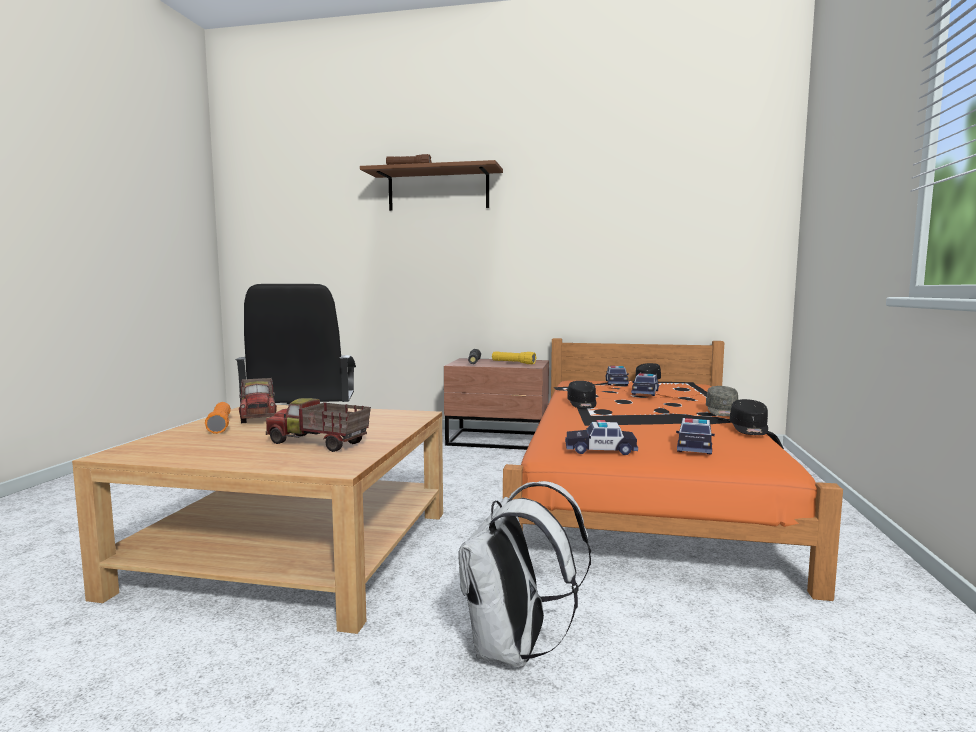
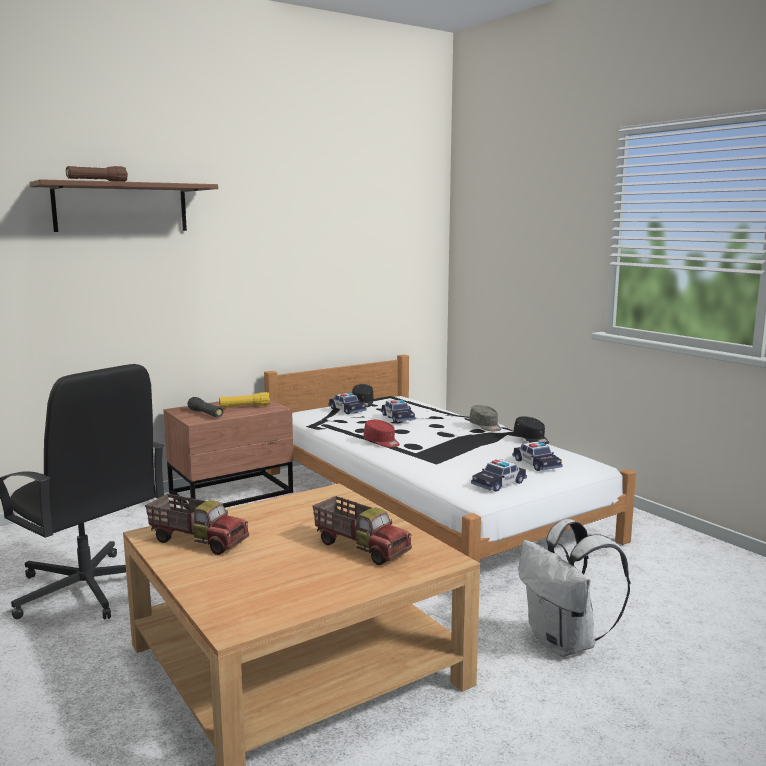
camera: 45 degrees left, 5 degrees up
orange flashlight [205,402,231,434] -> none
toy truck [266,398,371,452] -> toy truck turned 120 degrees counterclockwise [313,496,412,565]
orange bed [503,338,843,601] -> white bed [264,354,636,563]
black cap [567,381,596,409] -> red cap [364,420,400,447]

